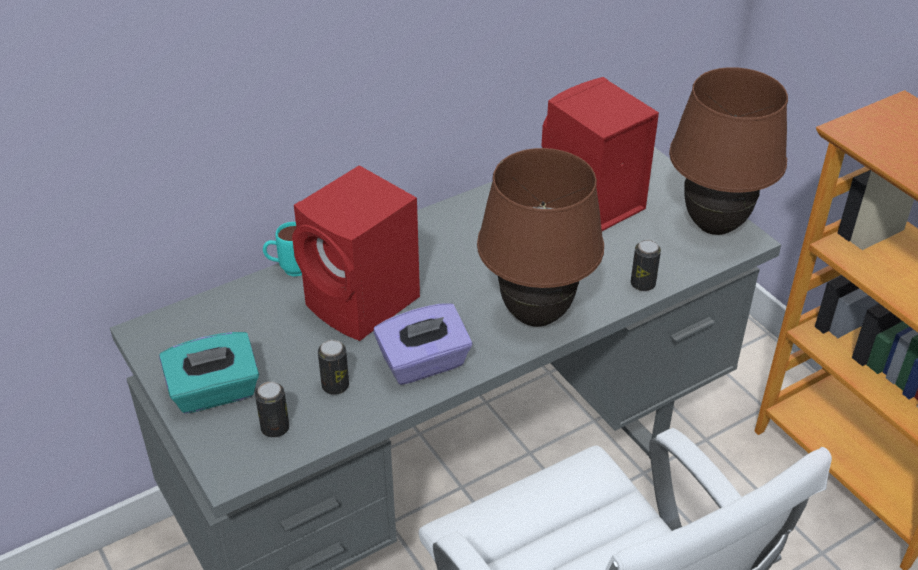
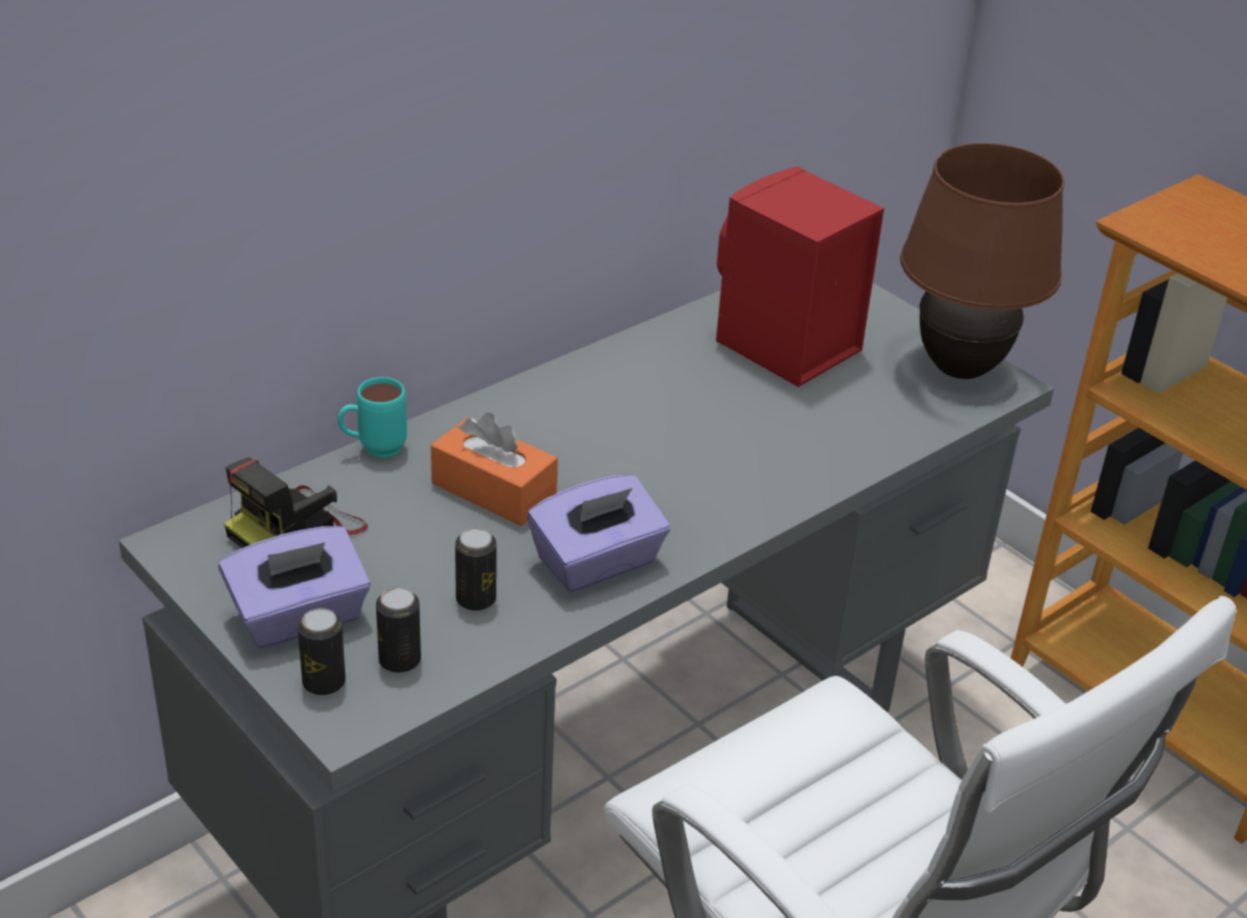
camera: 10 degrees left, 5 degrees down
turquoise tissue box [159,332,259,414] -> purple tissue box [219,526,371,649]
red speaker [292,165,420,341] -> orange tissue box [431,413,558,526]
brown table lamp [477,148,604,327] -> none
can [631,240,661,291] -> can moved to [297,608,346,695]
none -> camera [224,458,368,548]

